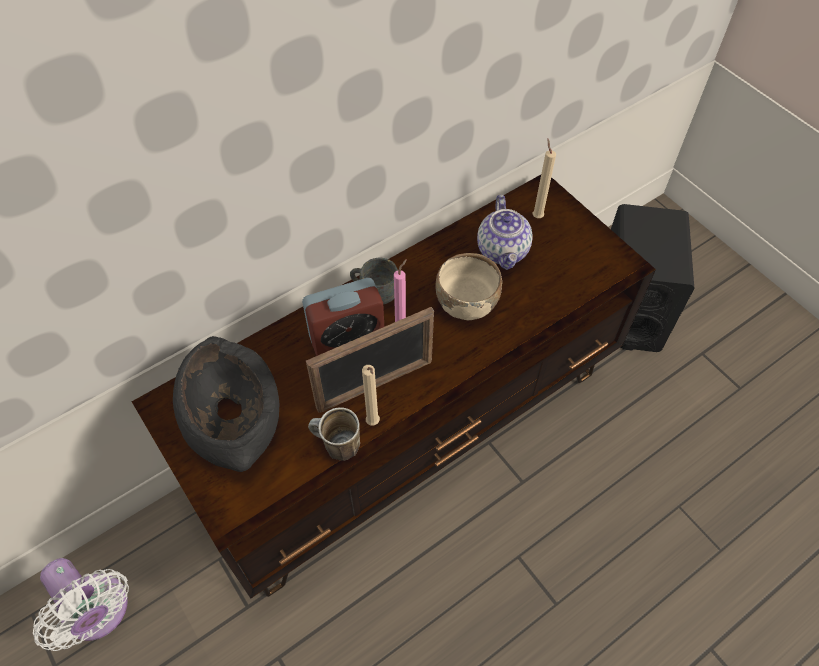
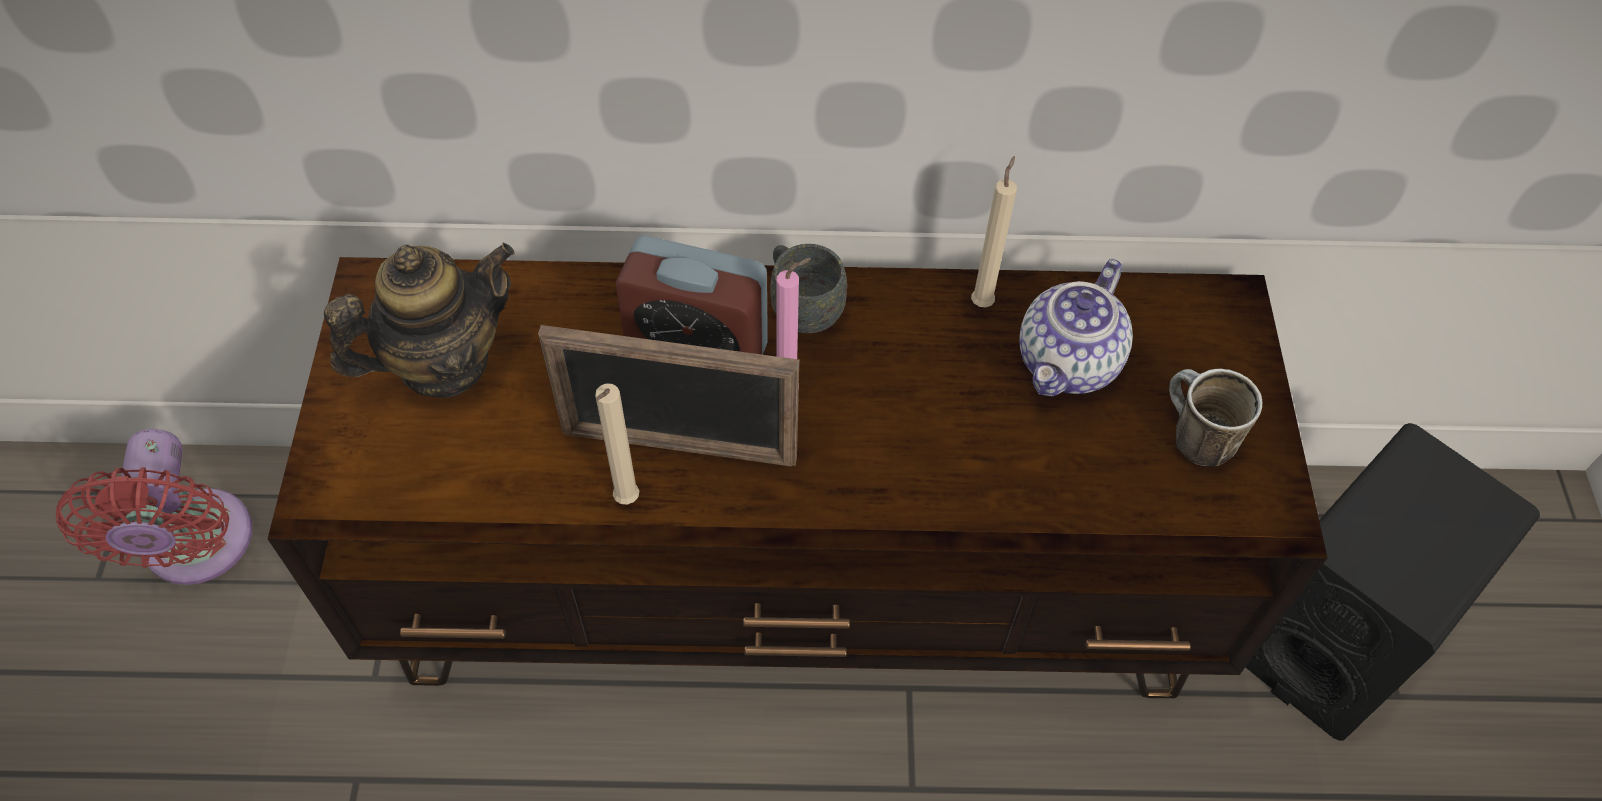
camera: 35 degrees right, 0 degrees up
white fan [33,558,129,651] -> red fan [56,429,252,585]
black bowl [173,336,279,472] -> teapot [324,243,514,398]
mug [308,407,360,461] -> mug moved to [1169,369,1262,466]
beige bowl [436,253,502,320] -> none
beige candle [533,139,556,218] -> beige candle moved to [971,156,1017,308]

